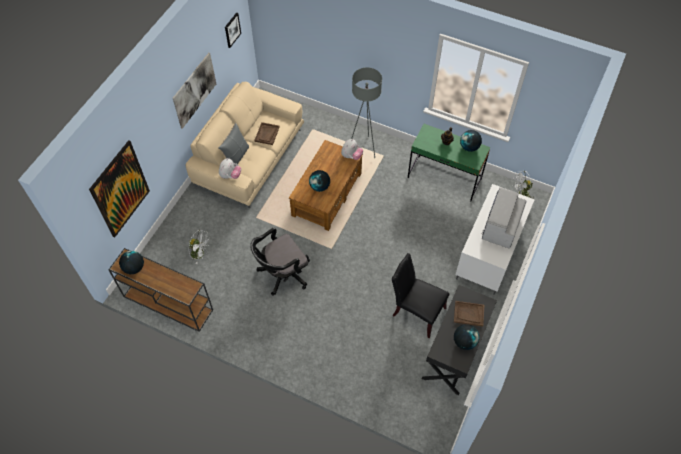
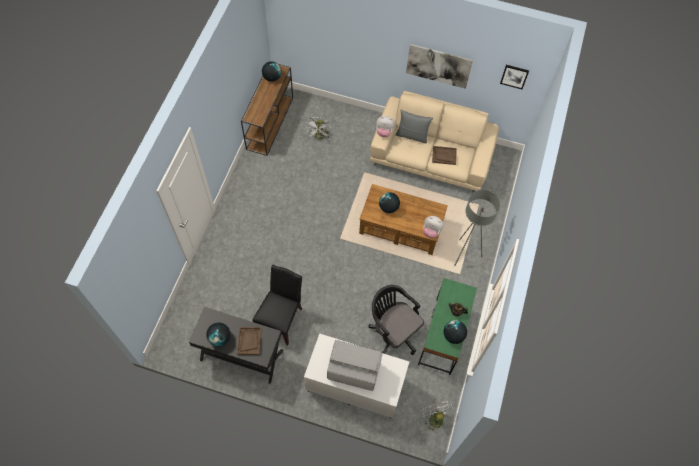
camera: 80 degrees right, 5 degrees up
picture [89,140,150,238] -> none
black office chair [250,227,310,295] -> black office chair moved to [368,285,424,355]

